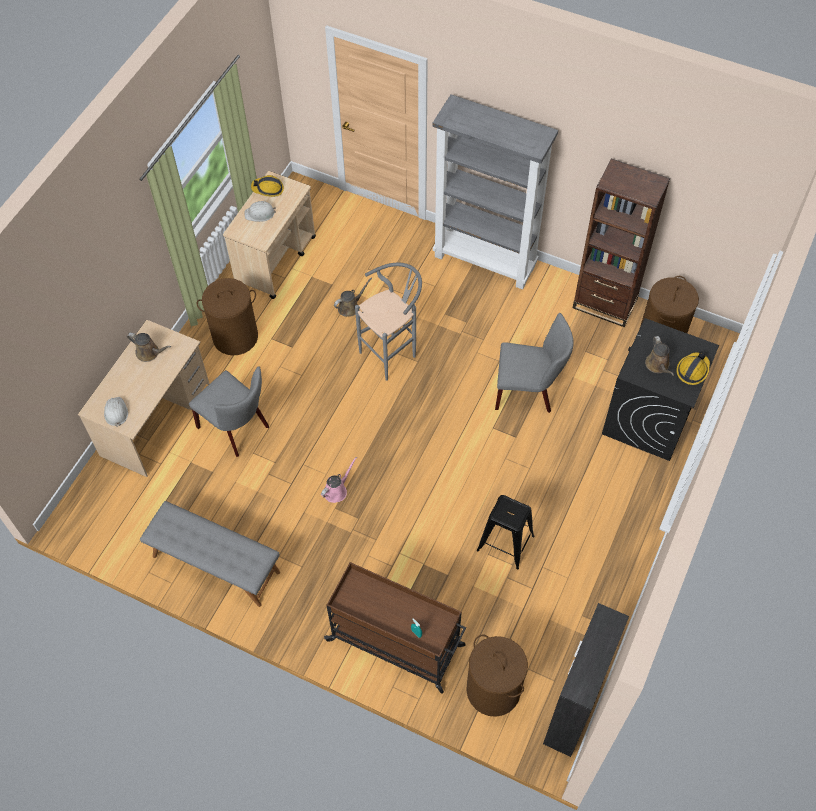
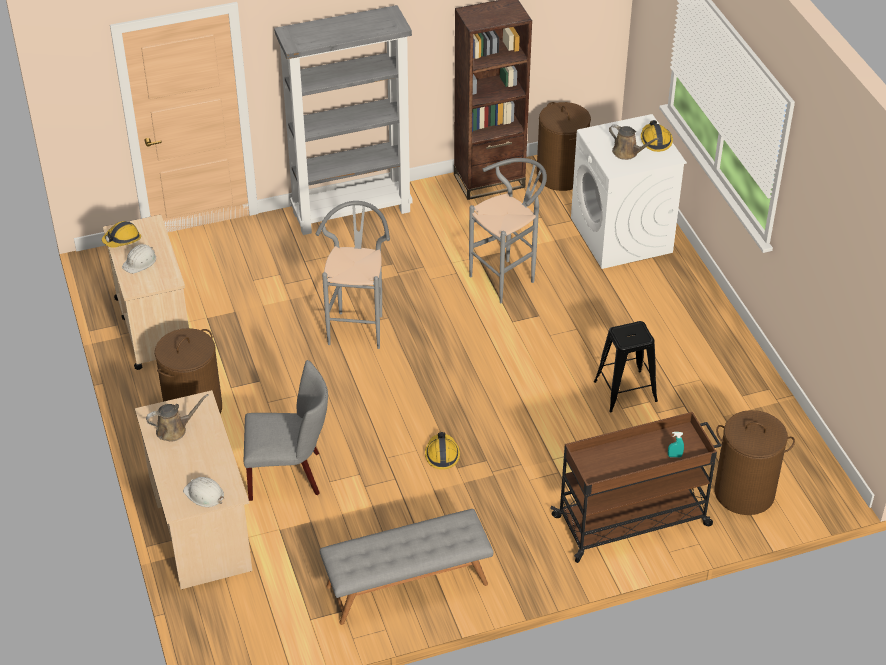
camera: 45 degrees left, 15 degrees down
pink watering can [321,457,357,503] -> hard hat [425,432,460,470]
brown watering can [334,278,372,317] -> none
grey chair [495,313,574,413] -> grey stool [469,158,547,303]
black cabinet [543,603,629,757] -> none
black washing machine [602,318,719,461] -> white washing machine [571,114,687,269]

